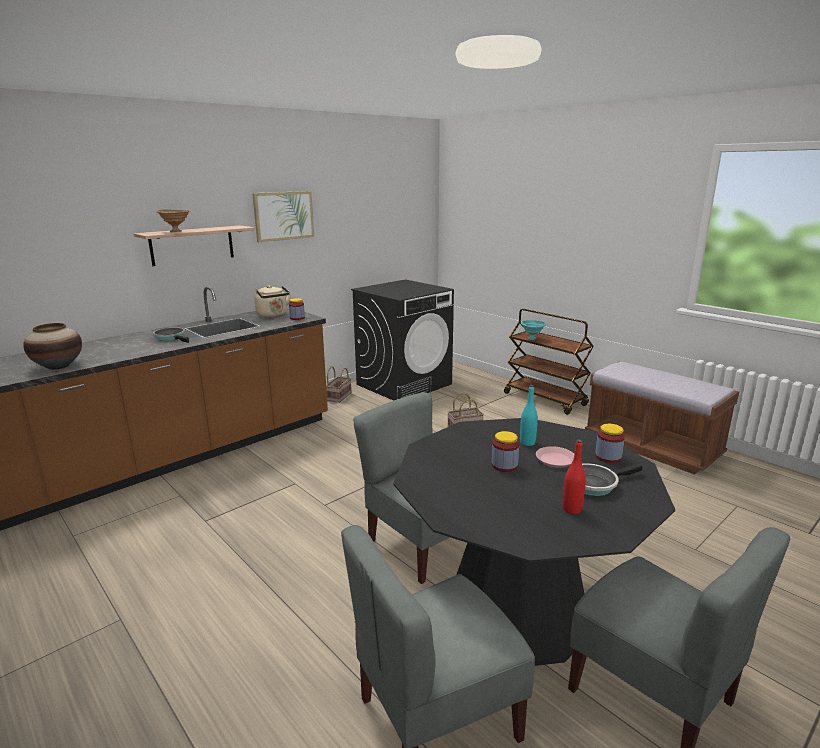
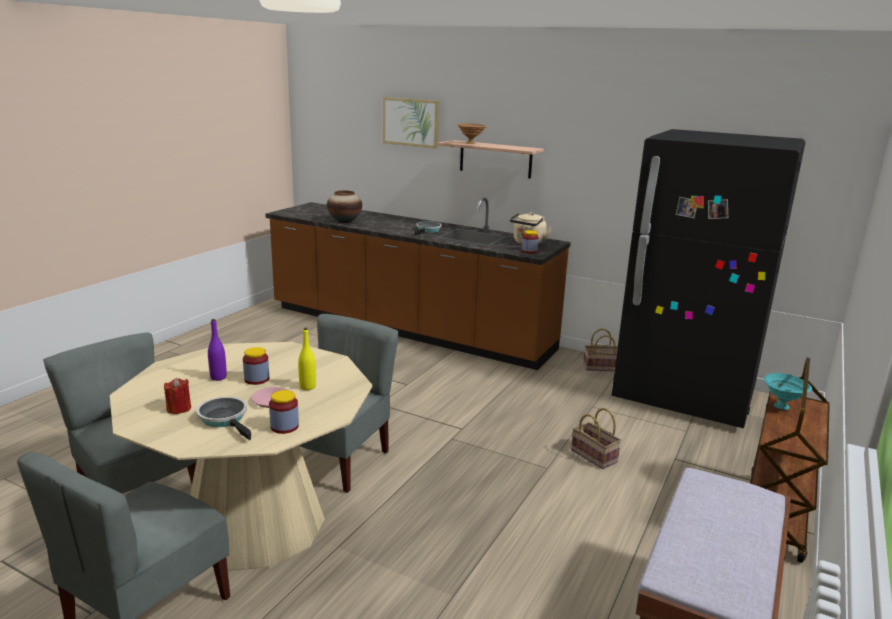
camera: 70 degrees right, 0 degrees up
picture [252,191,314,242] -> picture moved to [383,97,440,148]
black washing machine [351,279,454,401] -> black fridge [612,129,805,428]
black dining table [393,418,675,666] -> beige dining table [110,342,373,571]
turquoise bottle [520,385,538,446] -> yellow bottle [298,327,316,390]
red bottle [562,440,586,514] -> red candle [164,377,191,414]
none -> purple bottle [208,319,227,381]

